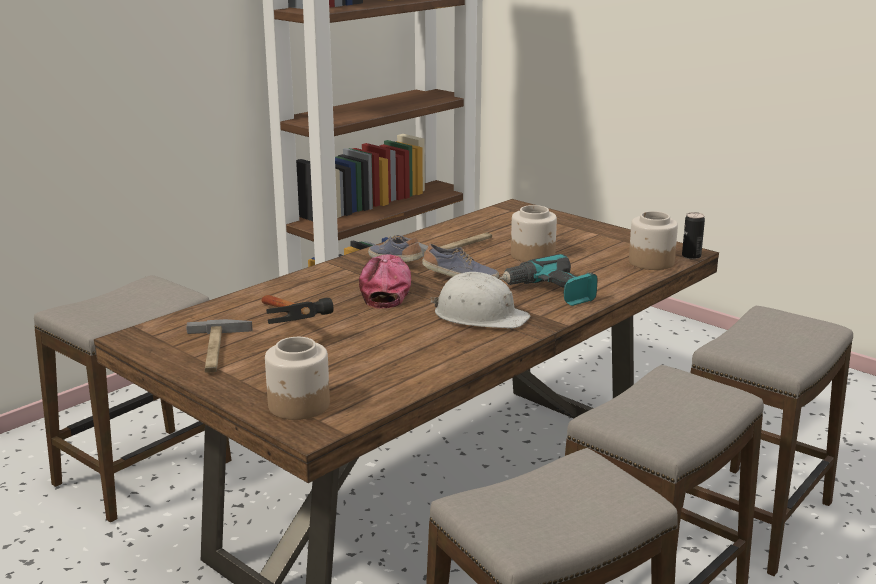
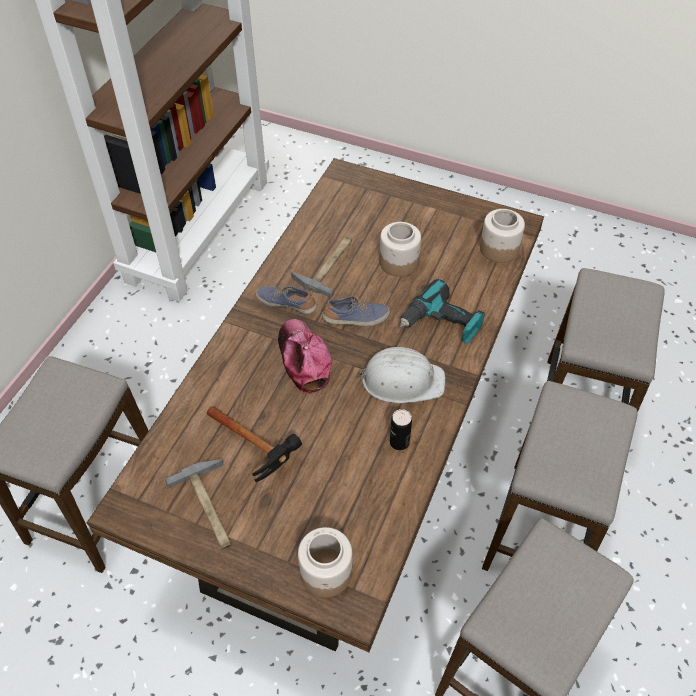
camera: 20 degrees left, 30 degrees up
can [682,212,705,259] -> can moved to [390,409,412,450]

